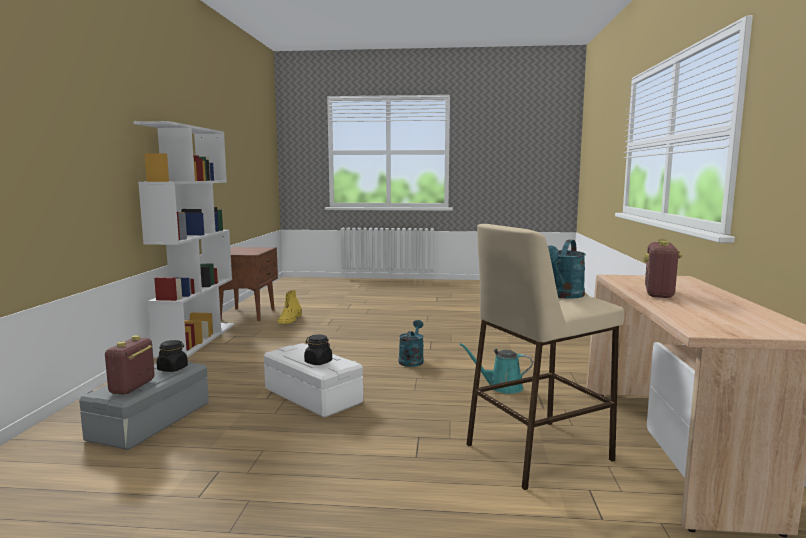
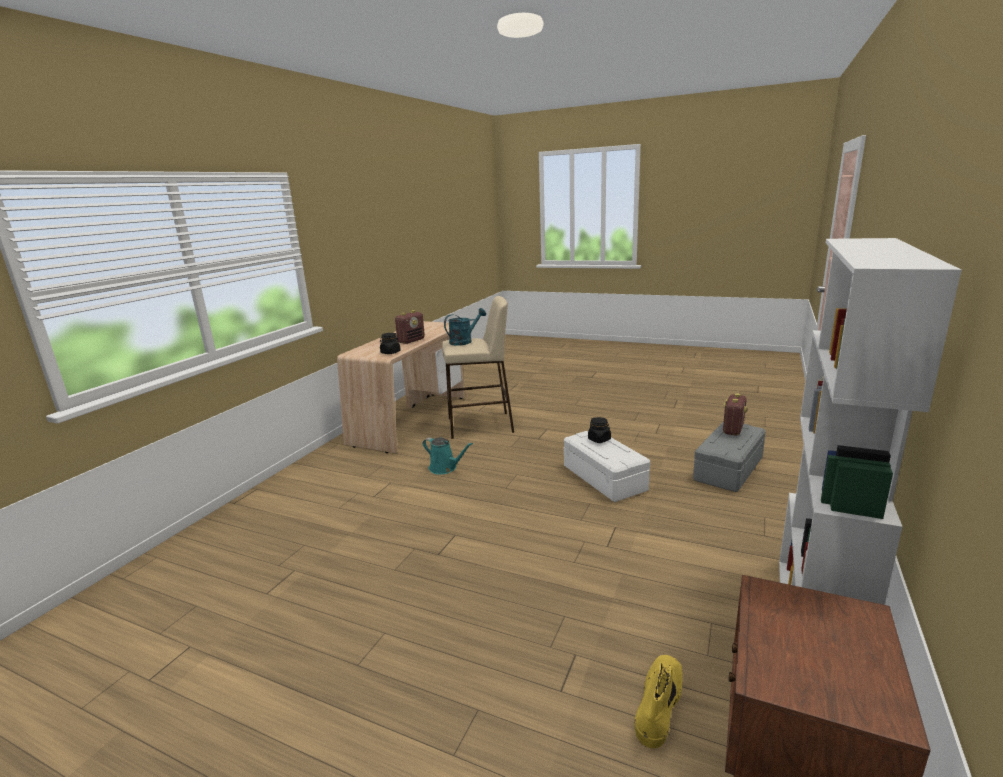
camera: 160 degrees left, 10 degrees up
black jar [157,340,188,372] -> black jar moved to [380,333,401,354]
turquoise watering can [399,320,424,367] -> none

